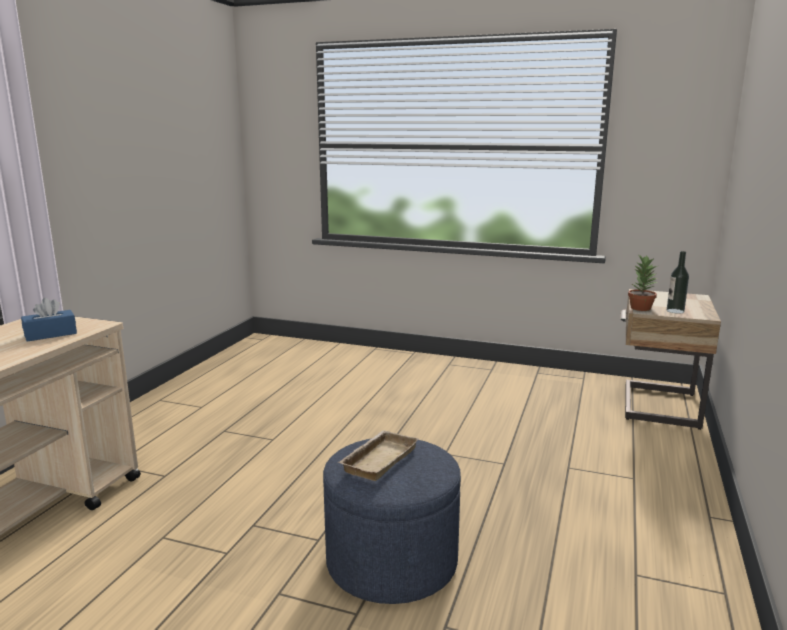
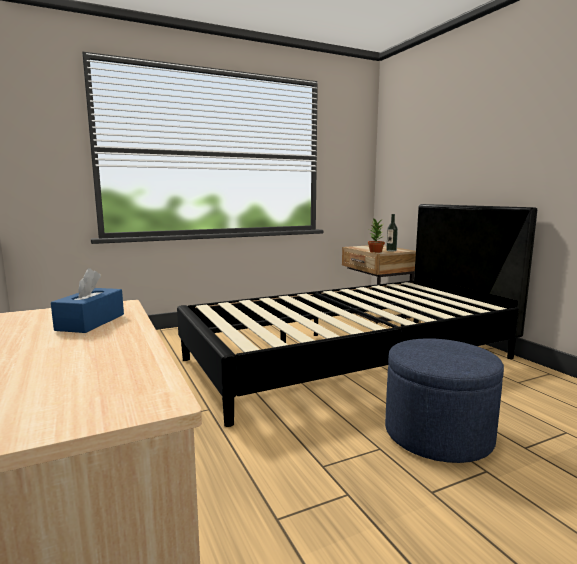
camera: 45 degrees left, 5 degrees down
beige tray [338,430,418,481] -> none
none -> black bed [177,204,537,427]

